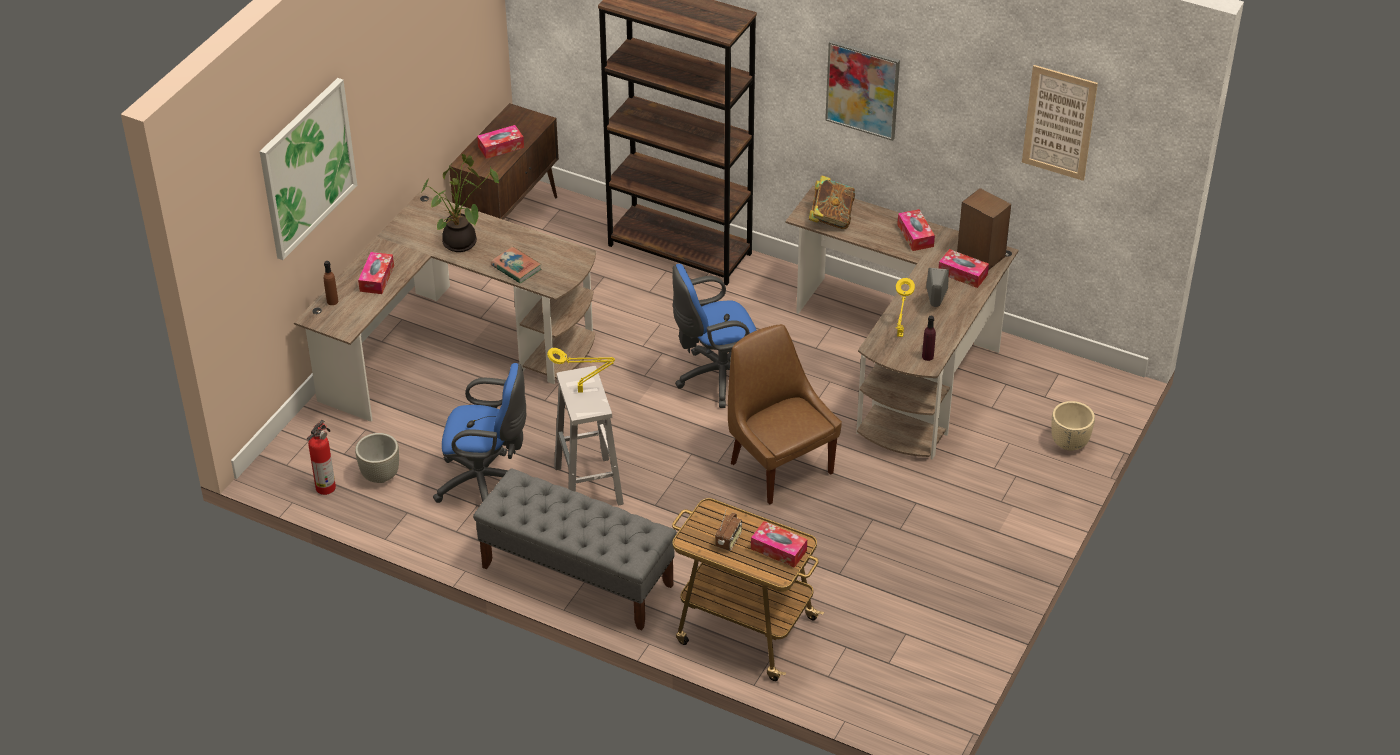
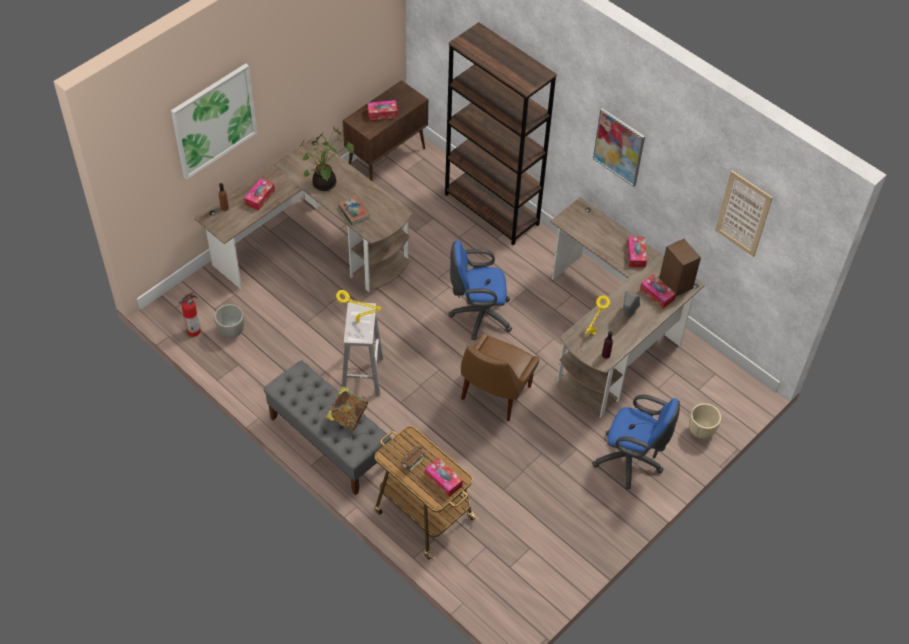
camera: 15 degrees right, 10 degrees up
blue office chair [433,363,526,503] -> blue office chair moved to [592,395,680,489]
brown chair [728,324,842,505] -> brown chair turned 135 degrees counterclockwise [461,333,539,421]
book [809,175,855,229] -> book moved to [325,387,368,431]

